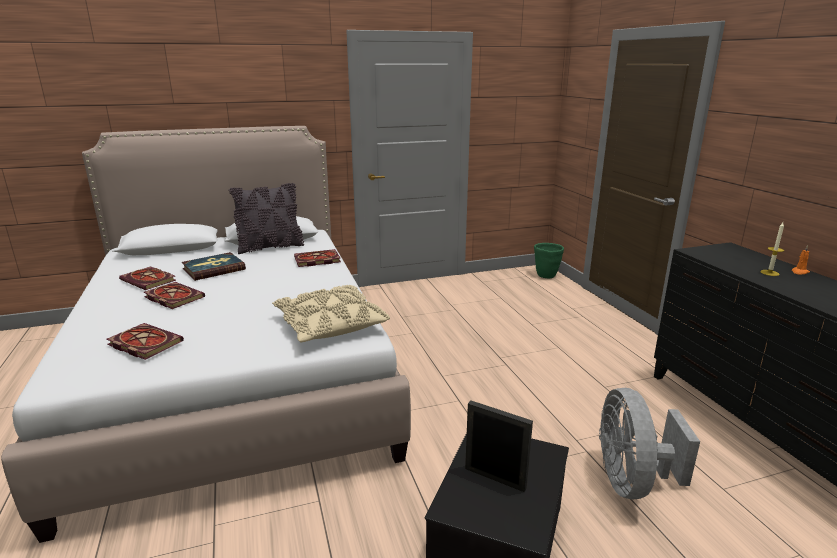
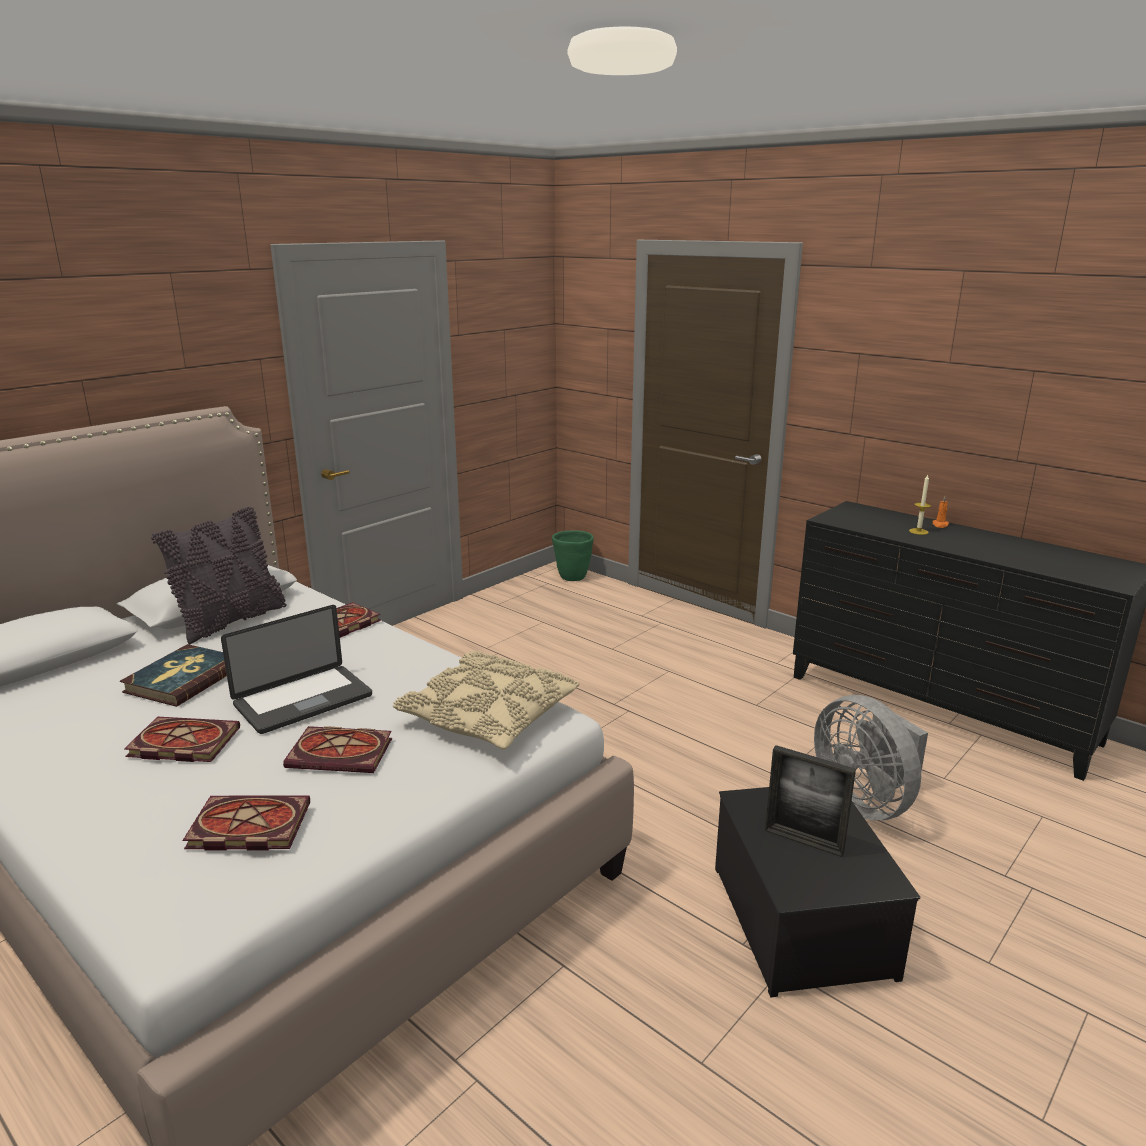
camera: 30 degrees left, 0 degrees up
book [119,266,176,290] -> book moved to [283,726,392,773]
picture frame [465,401,533,492] -> picture frame turned 150 degrees counterclockwise [765,745,856,857]
none -> laptop [221,605,372,734]

